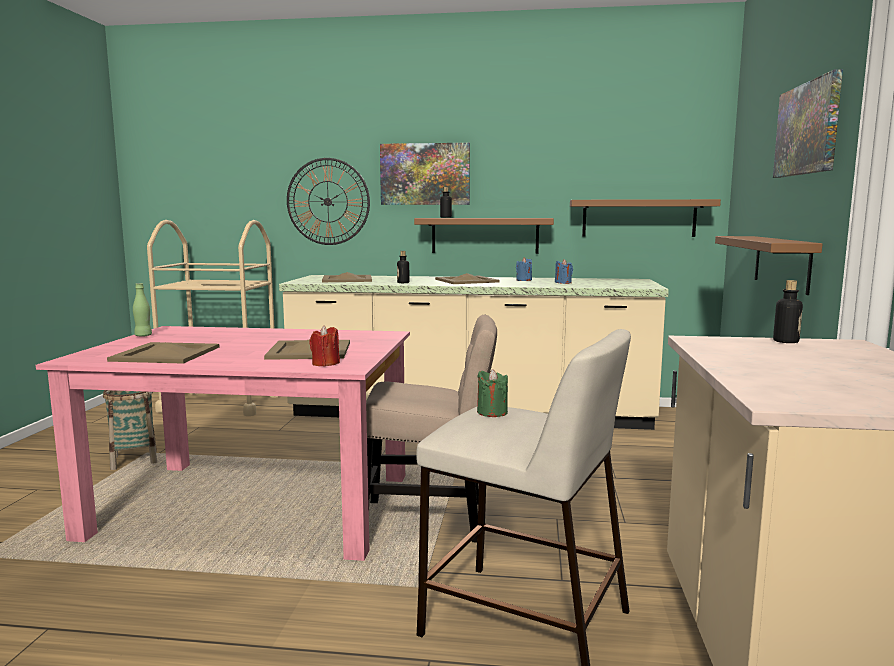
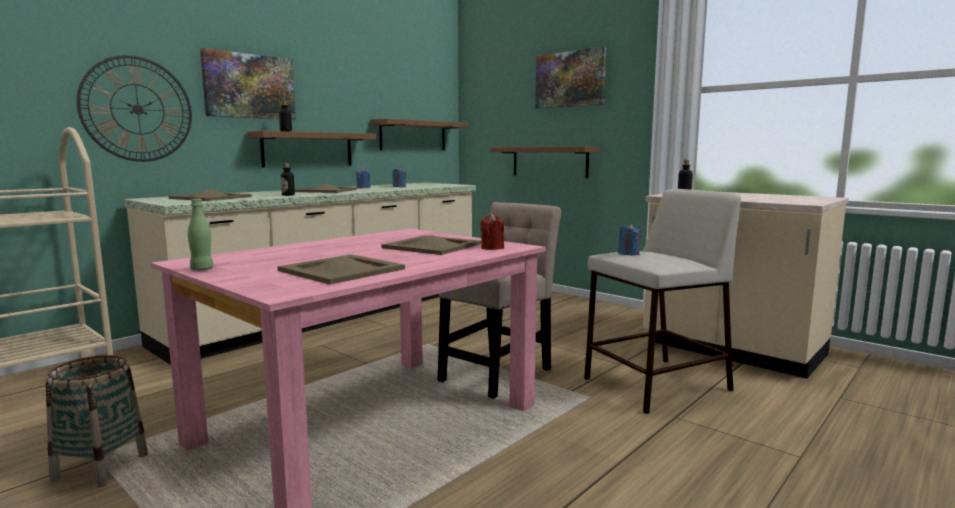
camera: 55 degrees left, 0 degrees up
green candle [477,369,508,417] -> blue candle [618,223,641,256]

